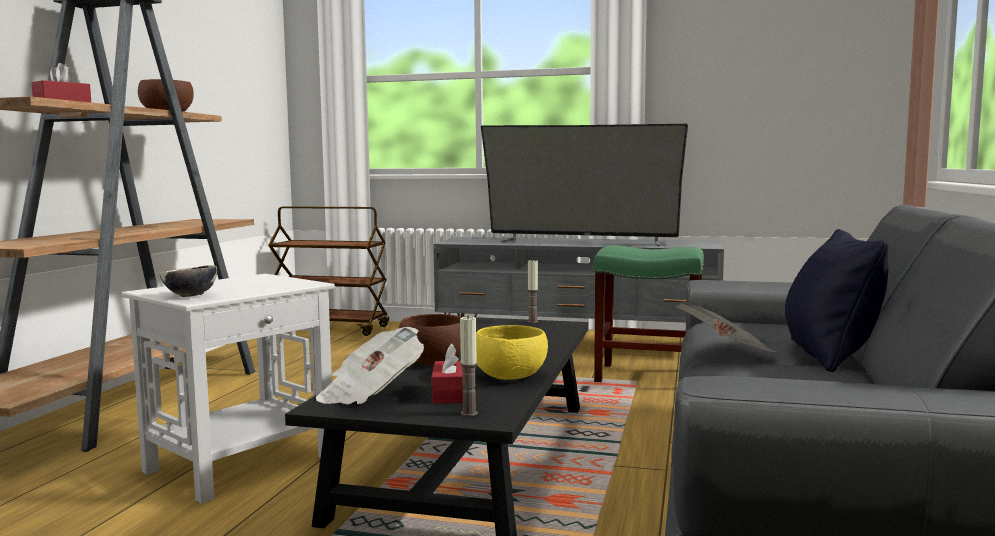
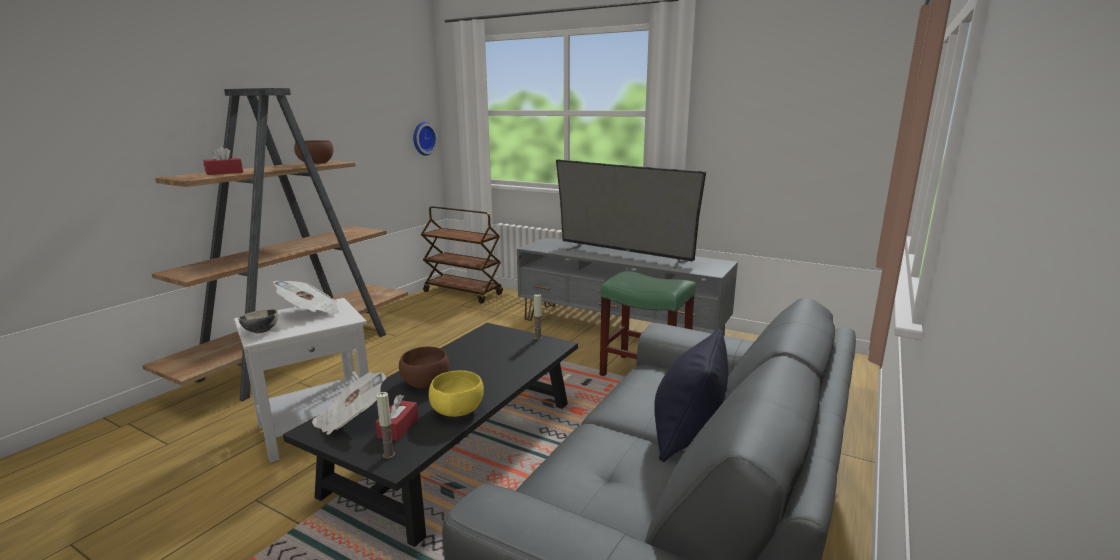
camera: 15 degrees right, 10 degrees up
newspaper [676,302,778,352] -> newspaper moved to [273,281,339,314]
none -> wall clock [413,122,438,156]

